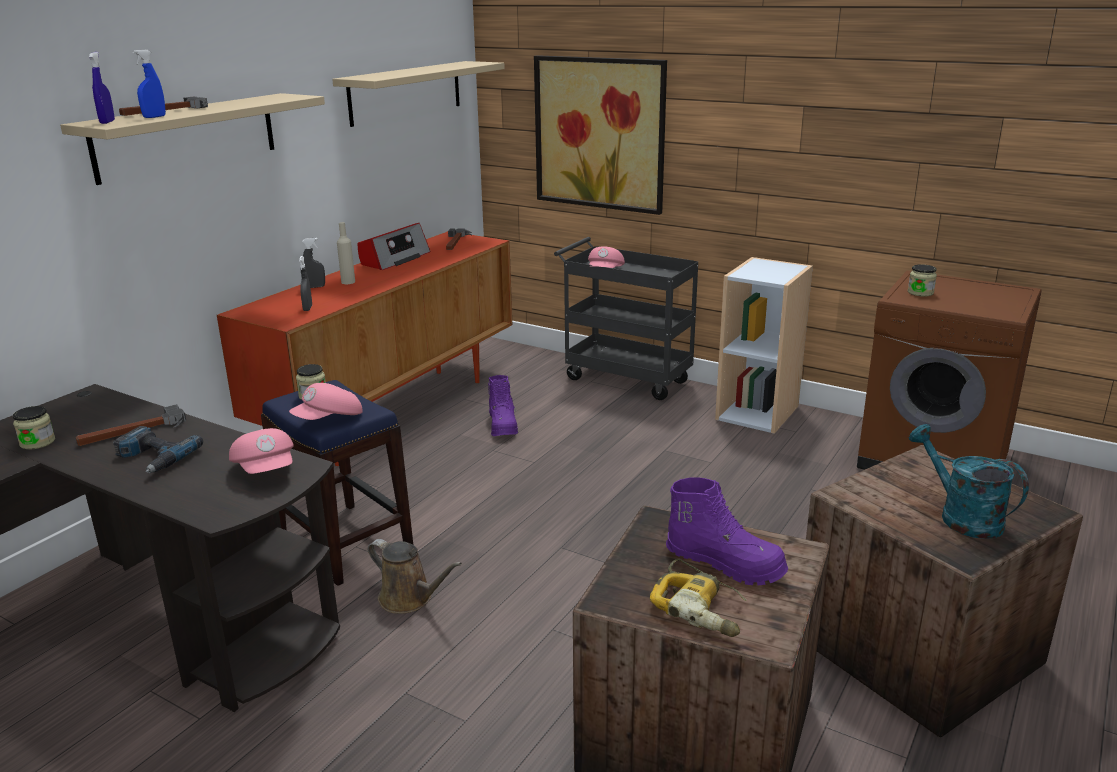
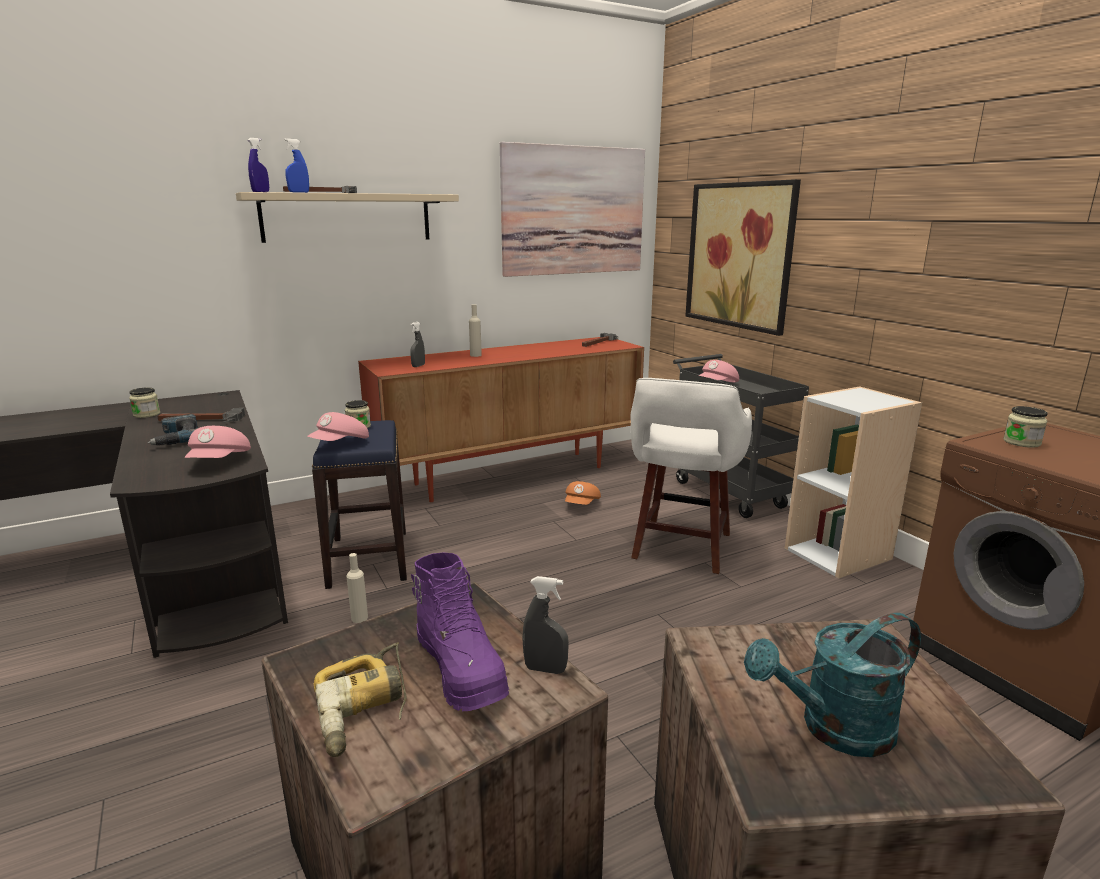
camera: 30 degrees right, 5 degrees down
pink cap [289,383,363,420] -> pink cap turned 45 degrees counterclockwise [308,412,369,441]
grey spray bottle [302,238,325,288] -> grey spray bottle moved to [523,576,569,674]
beige shelf [332,61,505,127] -> picture [500,142,645,277]
radio [357,223,431,270] -> none
brown watering can [368,539,462,614] -> beige bottle [346,553,368,623]
purple boot [488,375,518,436] -> orange cap [565,481,601,505]
turquoise watering can [909,424,1029,539] -> turquoise watering can turned 105 degrees counterclockwise [744,613,921,757]
none -> white stool [631,378,752,574]

